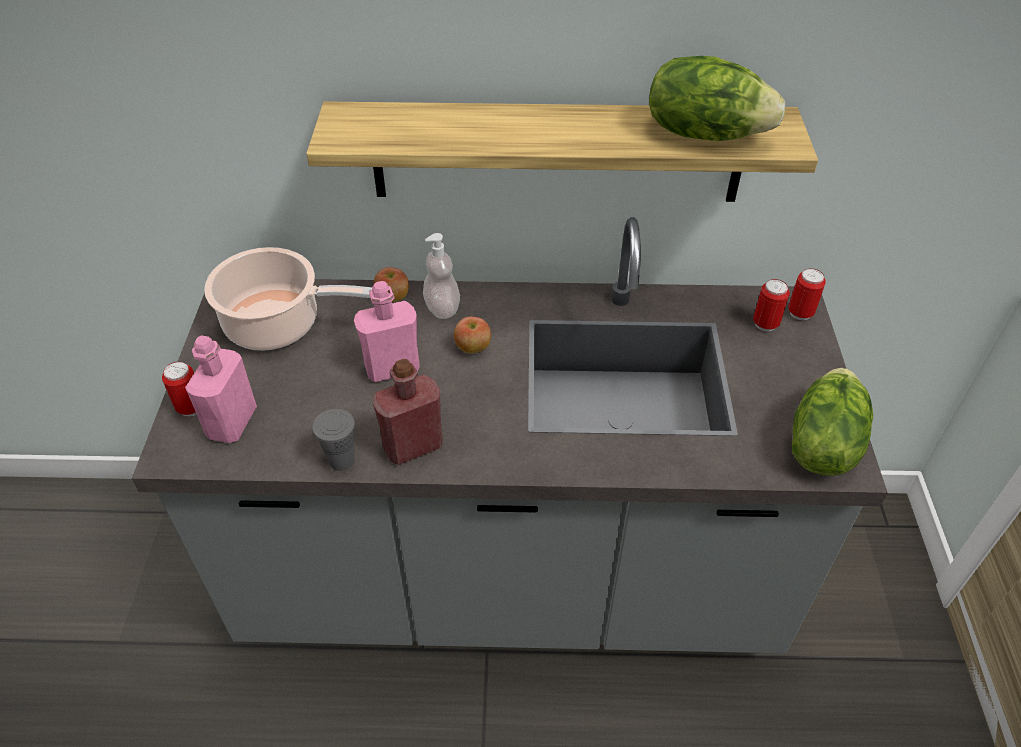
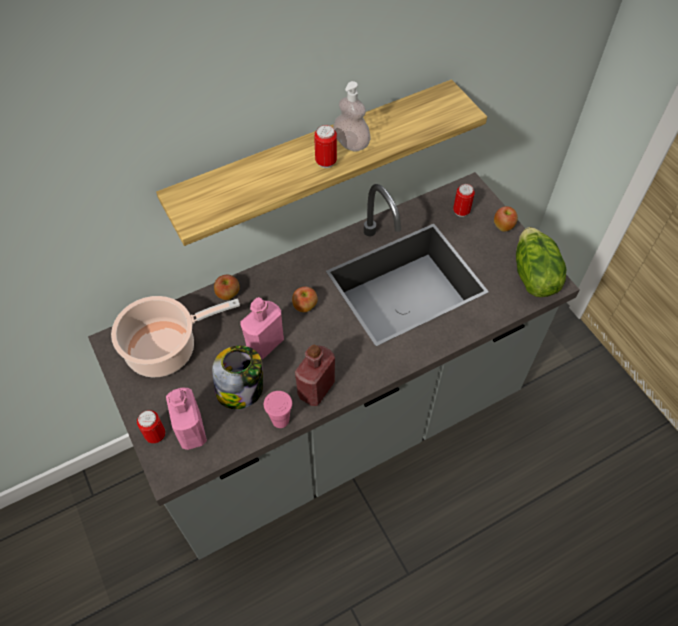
camera: 30 degrees left, 10 degrees up
grey cup [312,409,355,471] -> pink cup [264,391,292,428]
soap dispenser [423,233,460,319] -> soap dispenser moved to [333,81,371,152]
lettuce [649,56,785,141] -> none
can [788,268,826,320] -> can moved to [314,125,337,168]
none -> jar [212,346,263,409]
none -> apple [494,206,518,232]

